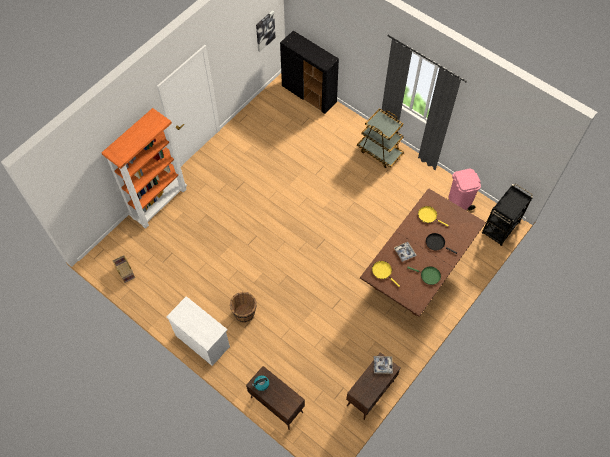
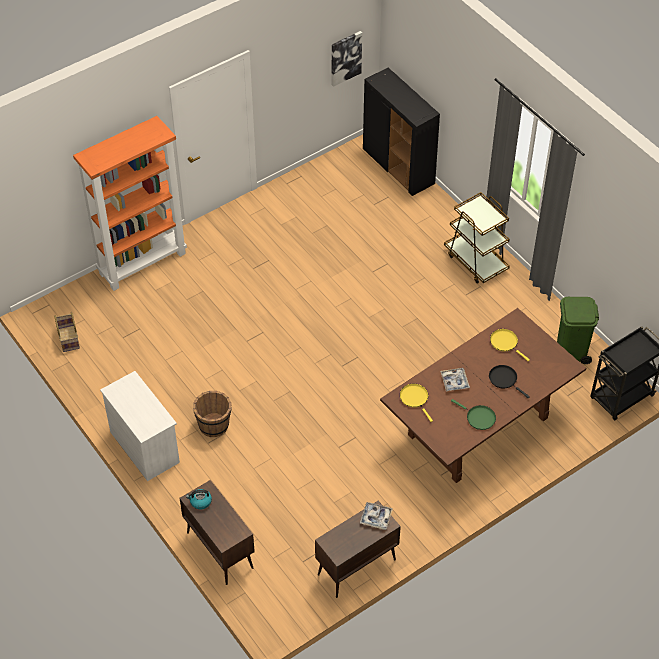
camera: 15 degrees right, 10 degrees down
pink trash can [448,169,481,210] -> green trash can [557,297,599,364]

